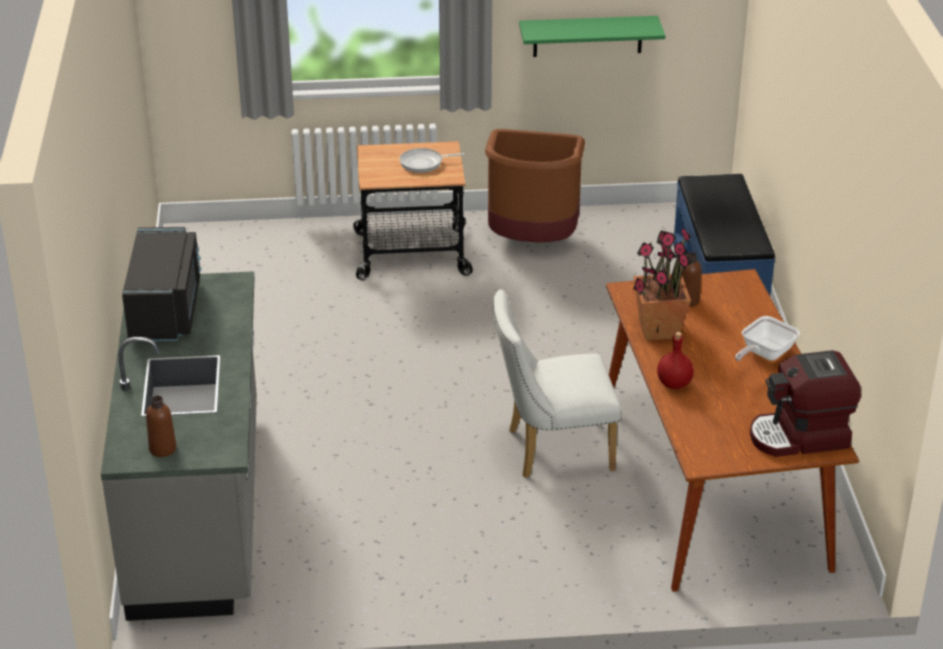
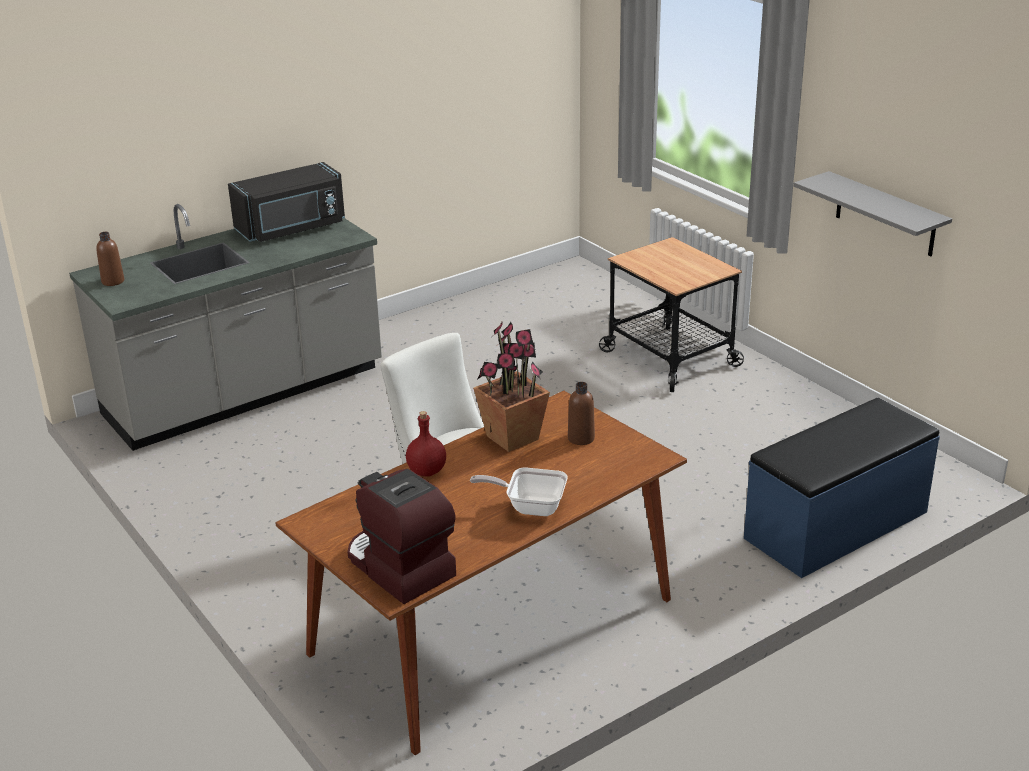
camera: 60 degrees right, 5 degrees down
frying pan [400,148,465,173] -> none
brown trash can [485,129,585,242] -> none
green shelf [519,16,665,57] -> grey shelf [793,171,952,256]

